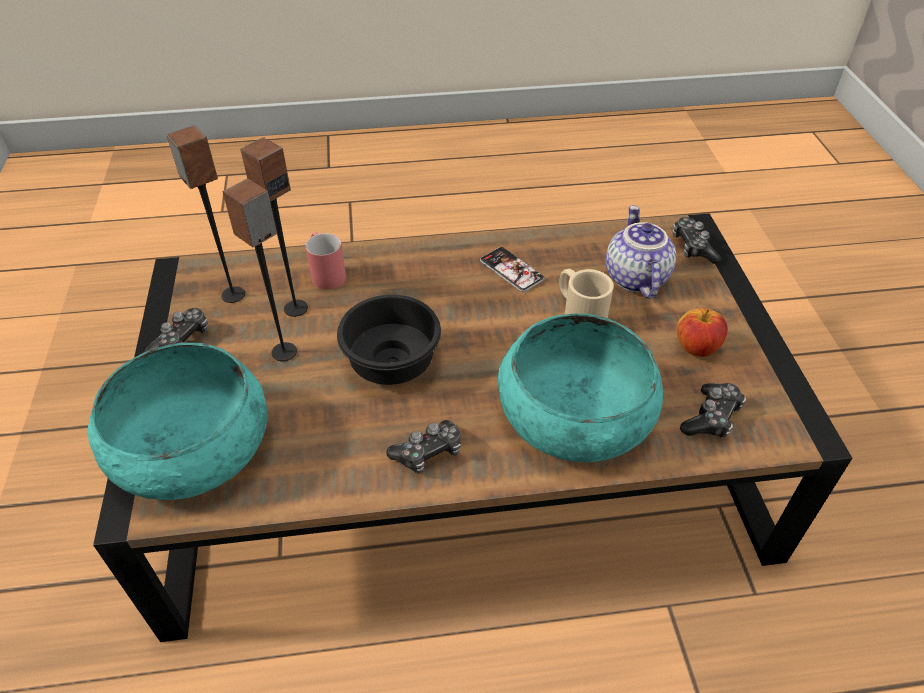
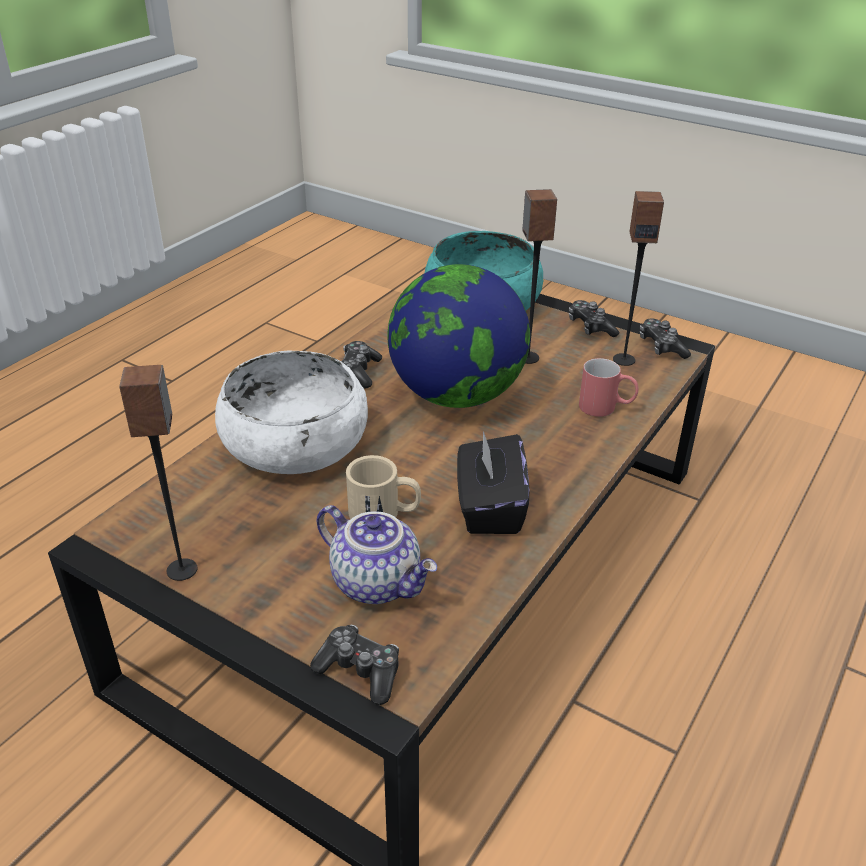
camera: 130 degrees right, 10 degrees down
speaker [240,137,308,317] -> speaker moved to [119,365,198,581]
black bowl [337,295,441,385] -> globe [387,264,530,408]
phone [480,247,544,292] -> black tissue box [457,431,529,534]
turquoise bowl [498,314,663,462] -> white bowl [215,351,368,474]
apple [677,308,728,357] -> none
game controller [680,383,746,438] -> game controller moved to [640,318,691,359]

